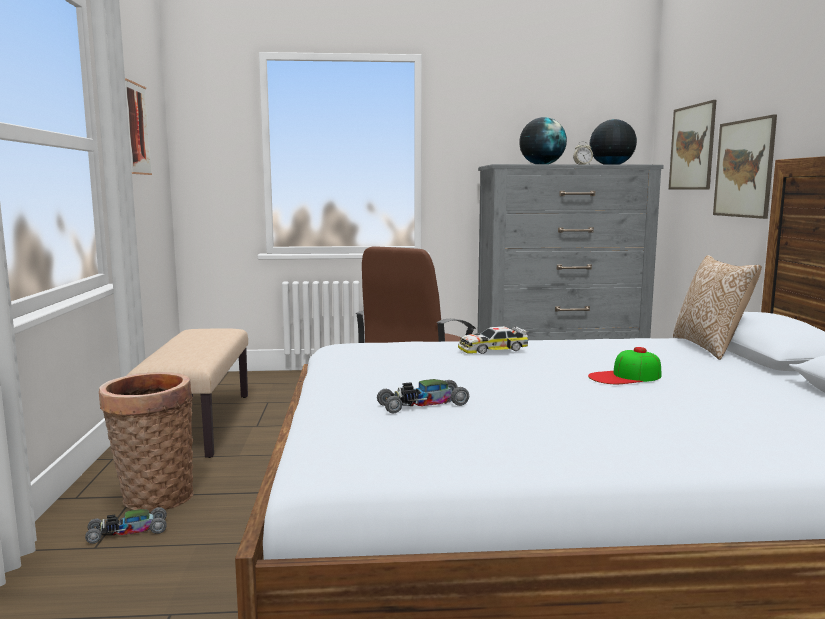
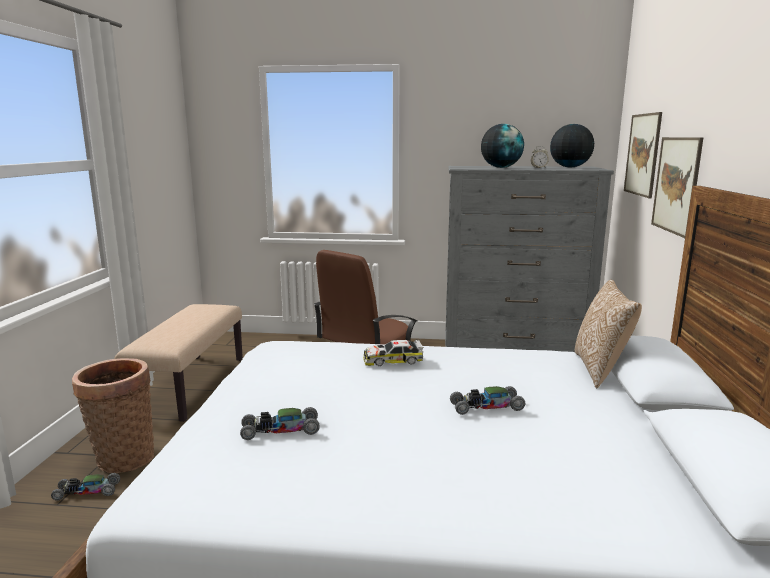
camera: 10 degrees right, 5 degrees up
picture [125,78,152,175] -> none
cap [588,347,661,384] -> toy car [450,386,525,415]

